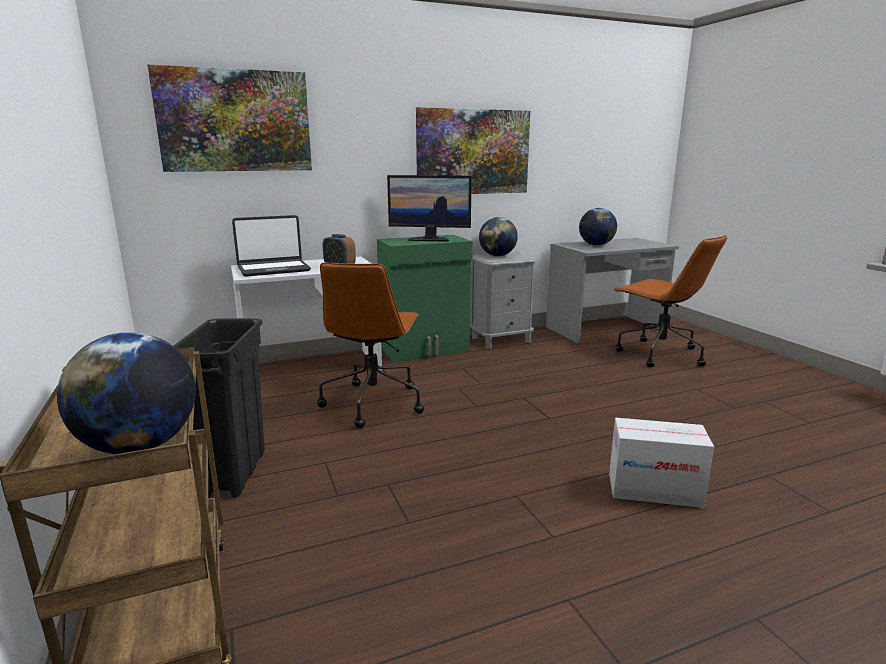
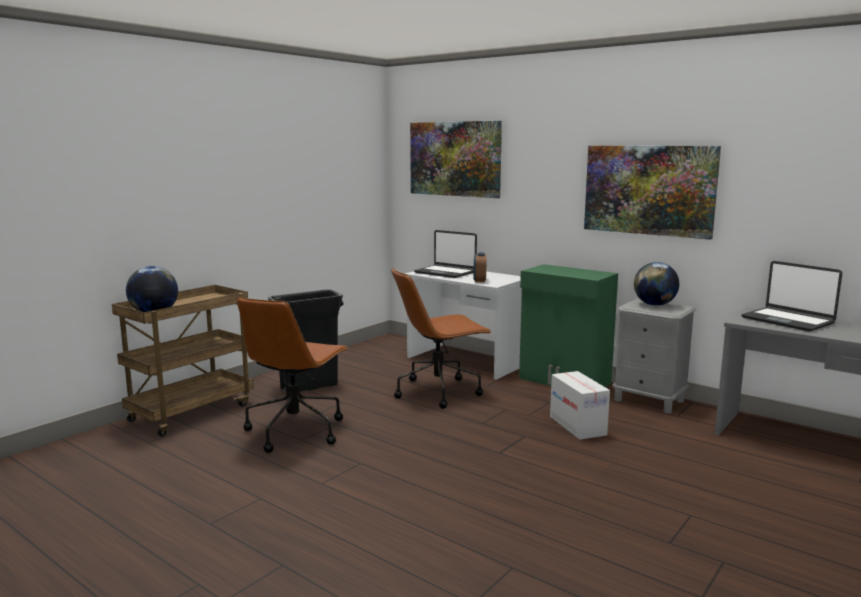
camera: 60 degrees right, 5 degrees down
monitor [387,175,472,242] -> none
globe [579,208,617,245] -> laptop [742,261,842,331]
cardboard box [609,418,714,508] -> cardboard box moved to [550,371,610,440]
brown office chair [613,235,727,367] -> brown office chair moved to [237,297,348,453]

